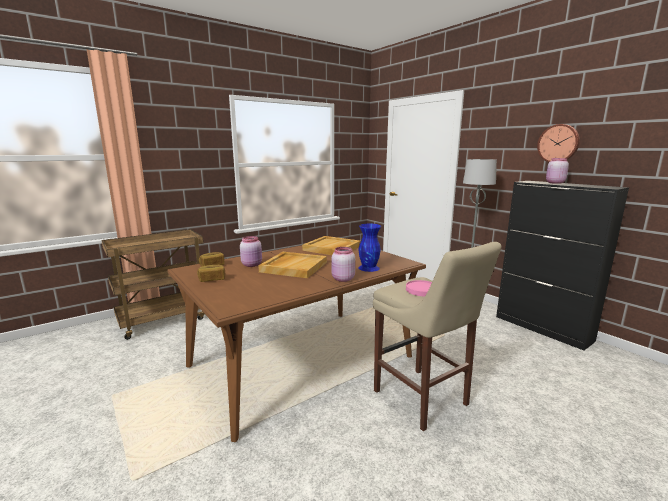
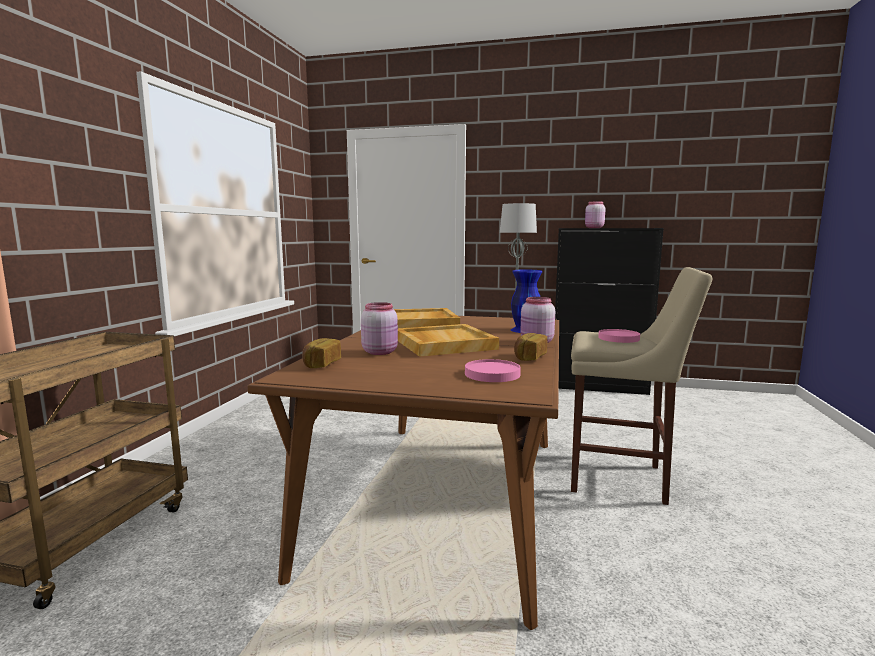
camera: 40 degrees left, 5 degrees down
bread [197,265,225,282] -> bread moved to [514,333,547,361]
wall clock [537,124,580,162] -> none
none -> pink plate [465,359,521,382]

